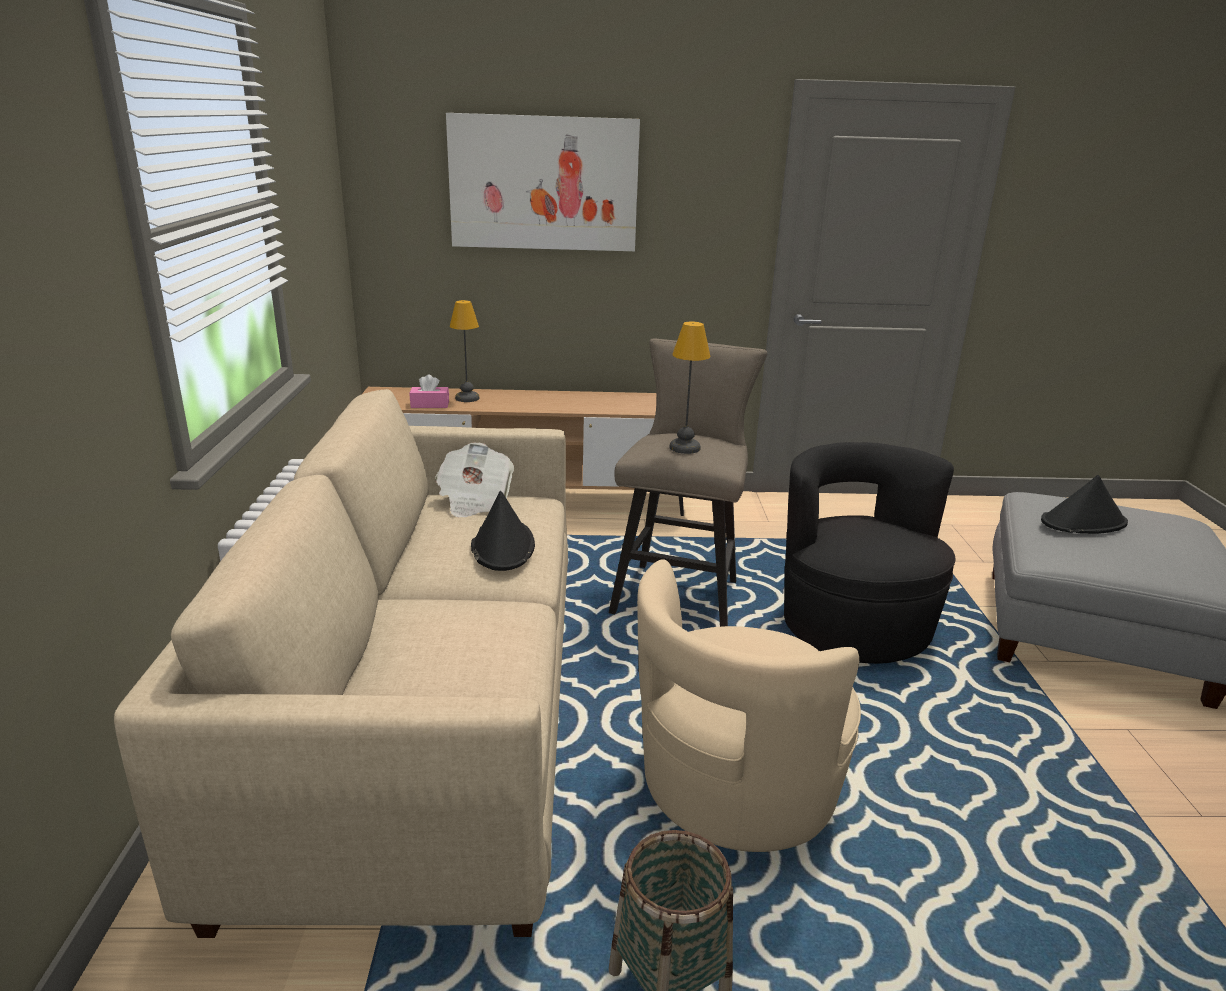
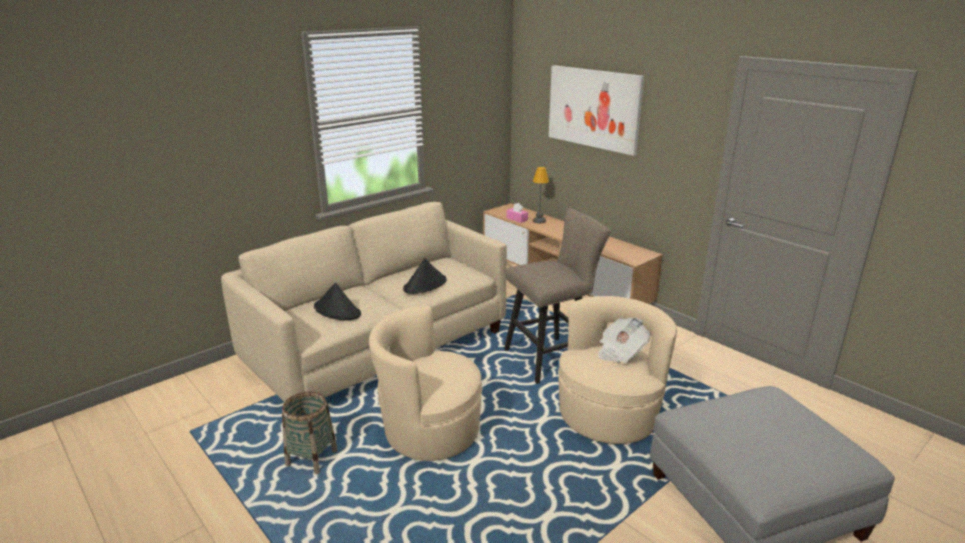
camera: 50 degrees right, 0 degrees up
newspaper [435,442,515,517] -> newspaper moved to [598,317,650,363]
table lamp [669,322,711,454] -> none
black armchair [784,442,956,664] -> beige armchair [558,296,677,444]
black hat [1041,475,1128,534] -> black hat moved to [314,283,361,321]

